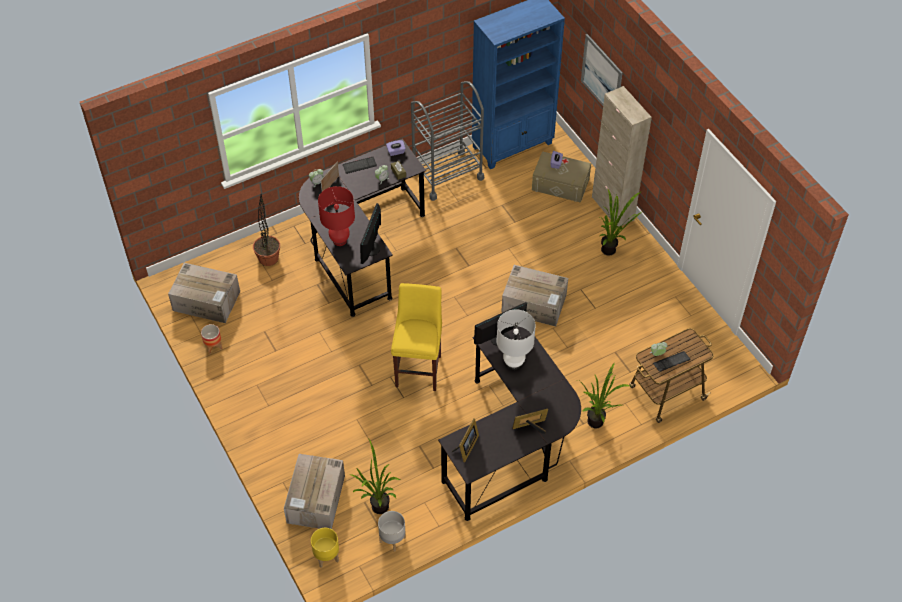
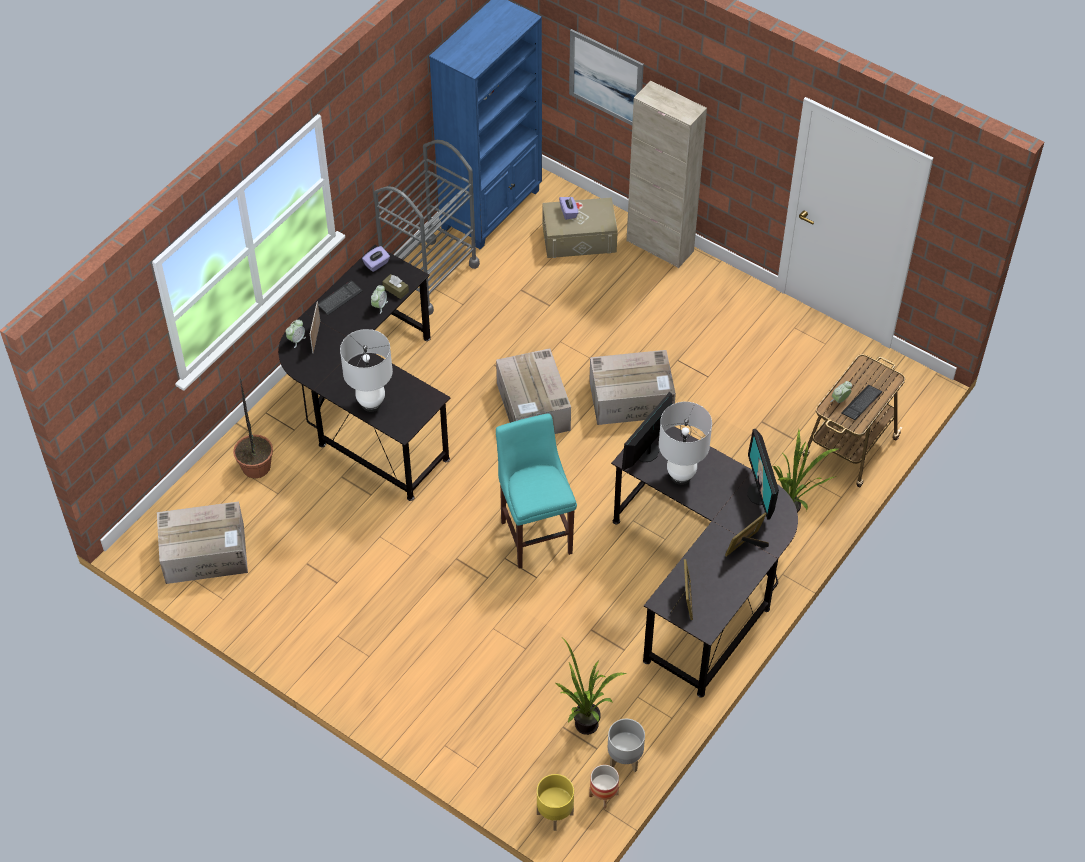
camera: 25 degrees left, 0 degrees up
planter [201,324,223,354] -> planter moved to [589,765,619,809]
cardboard box [284,454,345,529] -> cardboard box moved to [496,348,571,434]
red table lamp [318,186,355,246] -> white table lamp [340,329,393,412]
monitor [360,203,381,264] -> monitor moved to [747,429,779,520]
yellow stool [391,283,442,391] -> turquoise stool [496,413,577,569]
potted plant [600,189,643,256] -> none

